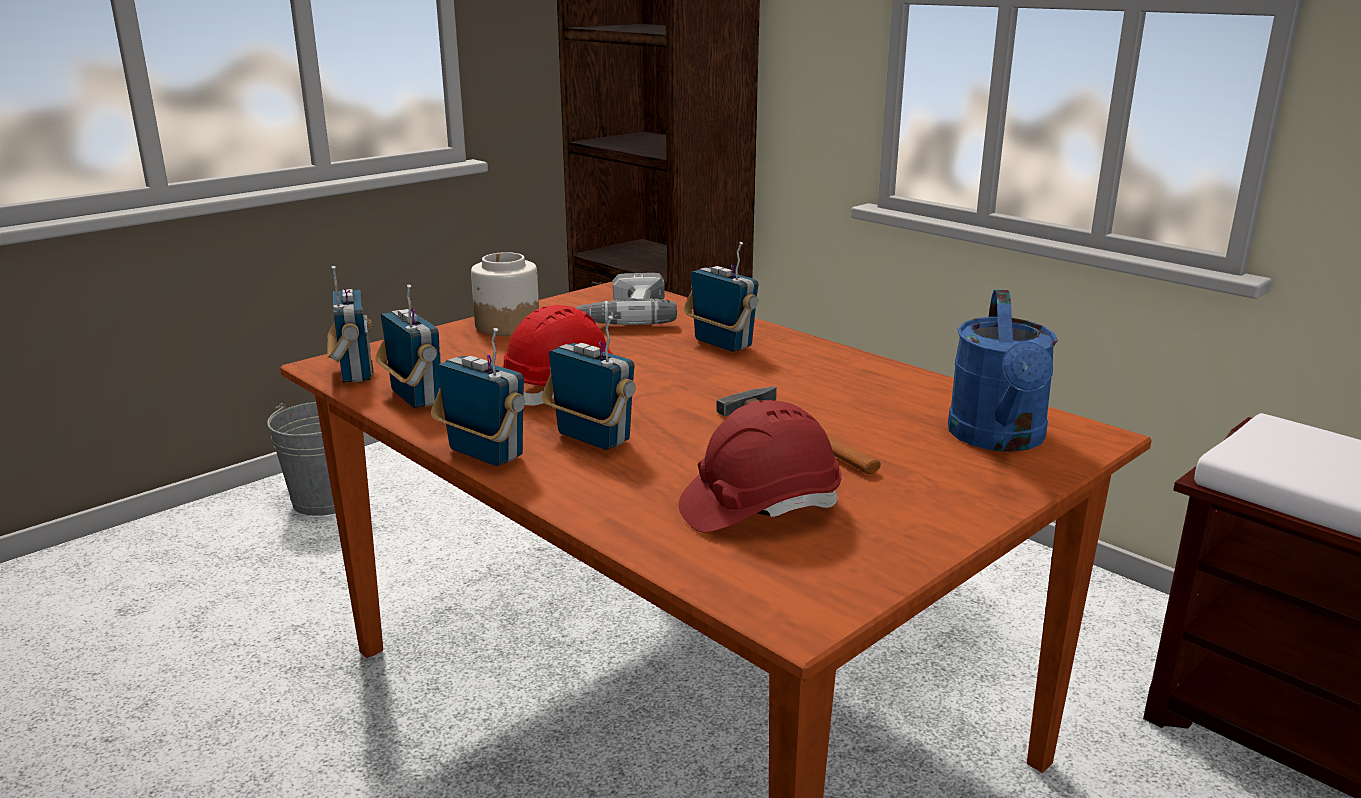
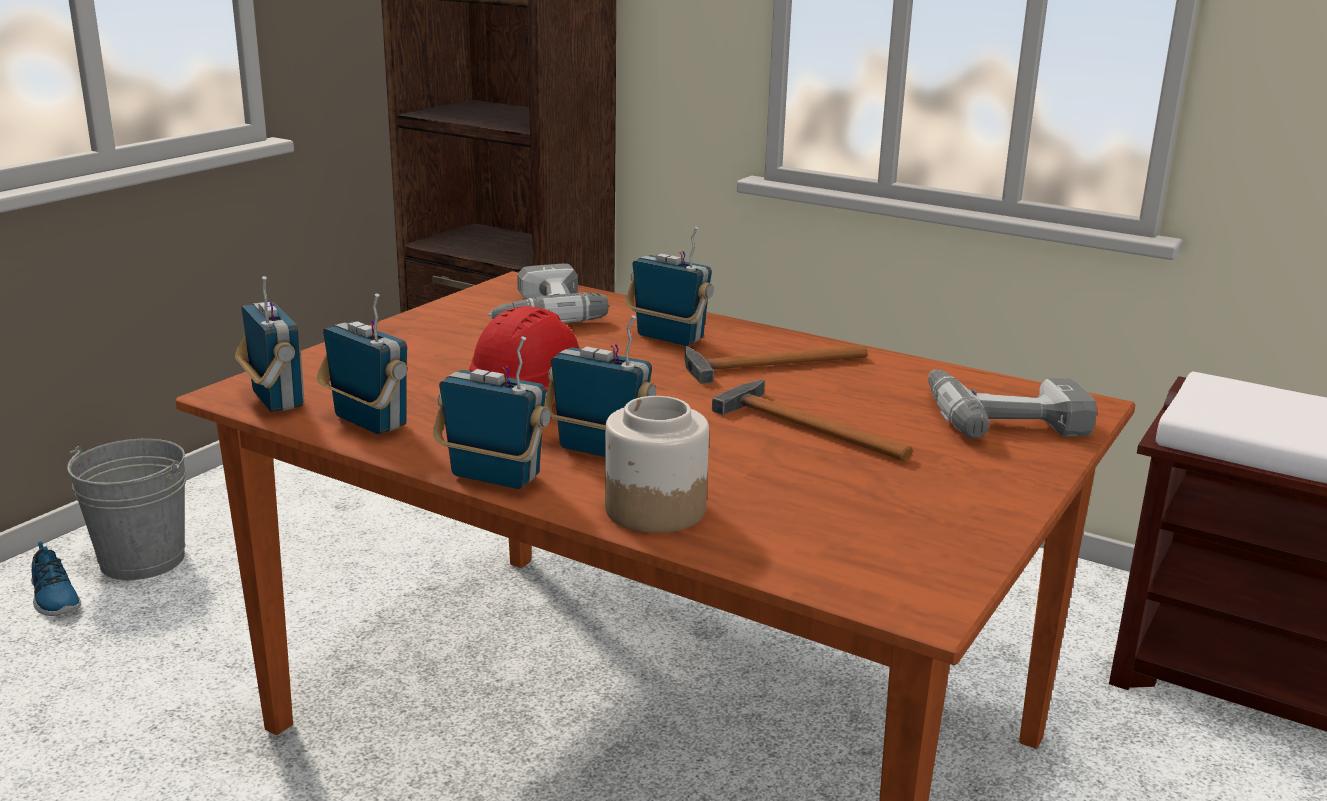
camera: 15 degrees left, 0 degrees up
jar [471,252,539,336] -> jar moved to [605,396,709,533]
red hard hat [678,400,842,533] -> none
blue watering can [948,289,1058,452] -> power drill [928,369,1097,438]
none -> shoe [31,541,81,616]
none -> hammer [685,345,868,384]

